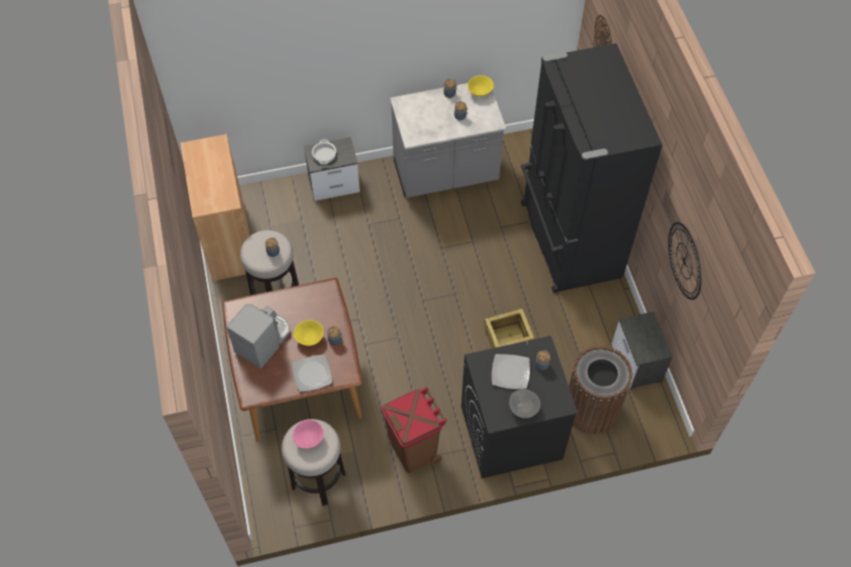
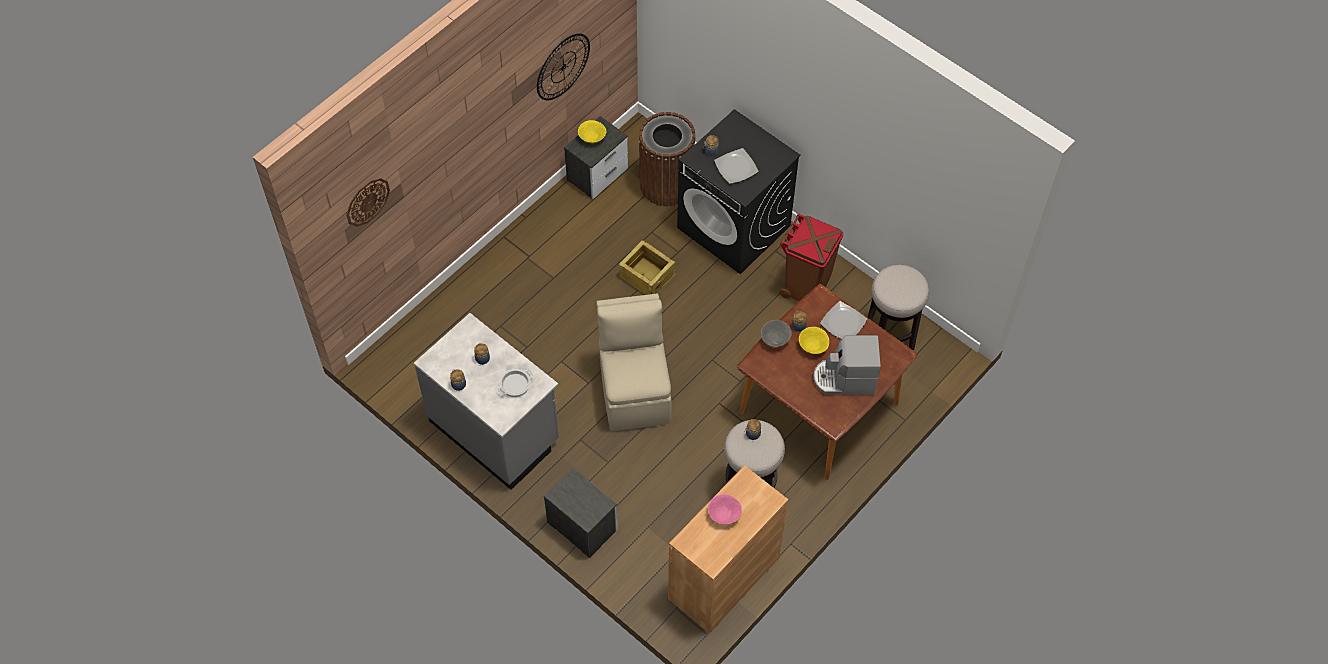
camera: 125 degrees left, 0 degrees up
pink bowl [293,420,324,449] -> pink bowl moved to [708,494,742,525]
cooking pot [312,139,336,164] -> cooking pot moved to [498,369,533,397]
yellow bowl [468,75,494,97] -> yellow bowl moved to [578,120,606,143]
grey bowl [509,389,540,418] -> grey bowl moved to [761,320,792,347]
black fridge [521,43,662,293] -> none
none -> beige chair [596,294,672,431]

